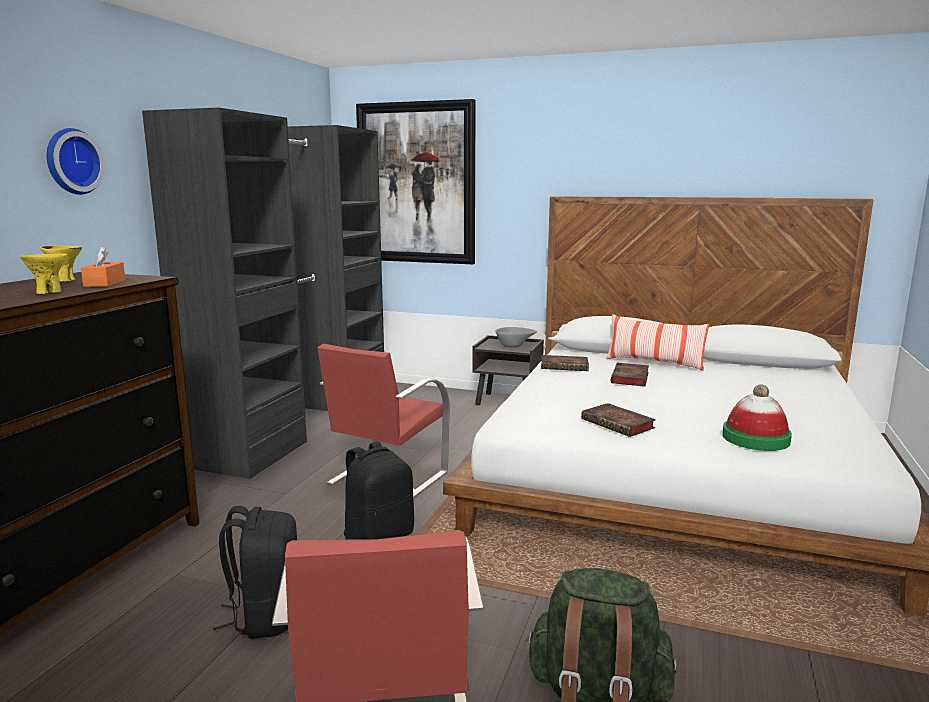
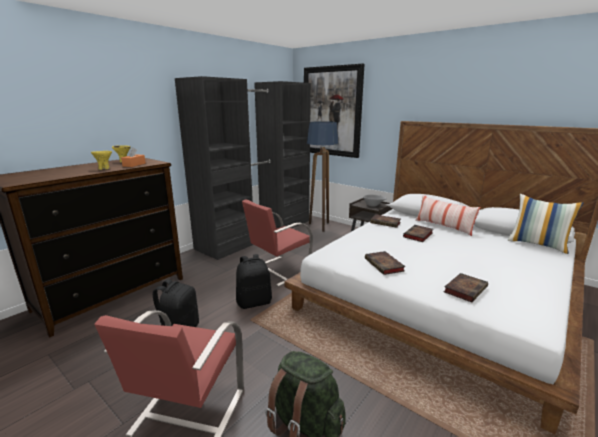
camera: 20 degrees right, 5 degrees up
wall clock [47,128,105,195] -> none
hat [722,385,792,451] -> book [444,273,488,302]
none -> floor lamp [307,121,339,232]
none -> pillow [508,194,583,254]

